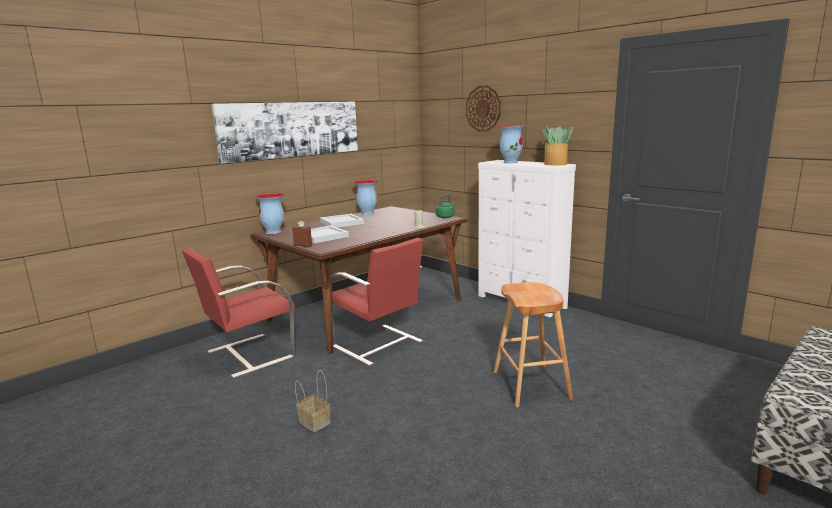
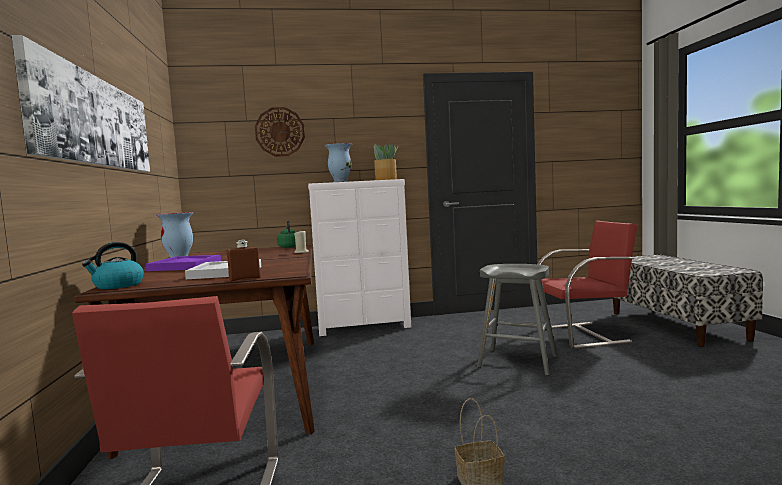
camera: 55 degrees left, 10 degrees down
vase [255,193,284,234] -> kettle [82,242,144,289]
white tray [320,214,364,228] -> purple tray [146,255,221,271]
red chair [330,238,423,366] -> red chair moved to [538,221,637,349]
brown stool [493,282,573,408] -> grey stool [477,264,557,376]

